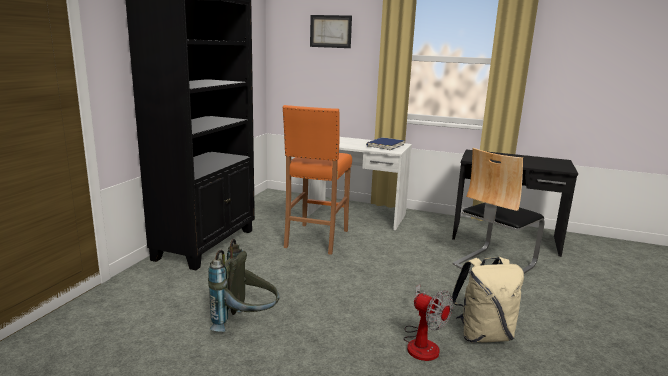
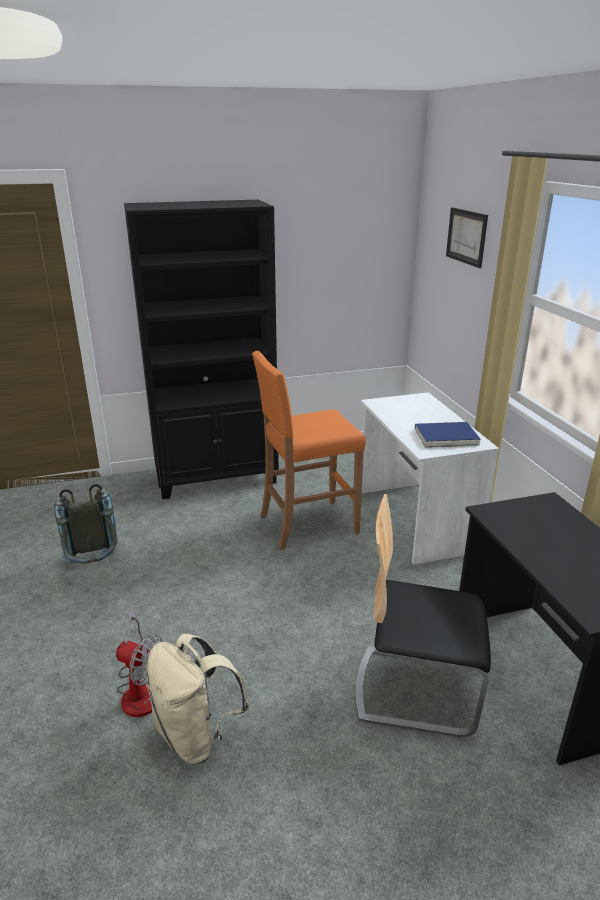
camera: 55 degrees right, 10 degrees up
fan [403,285,453,361] -> fan turned 75 degrees counterclockwise [116,609,163,717]

